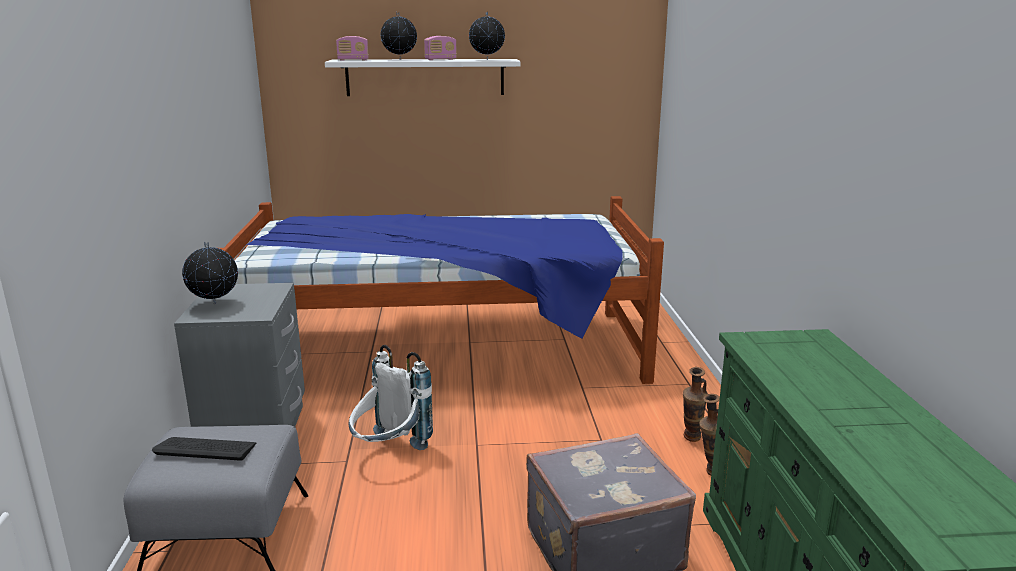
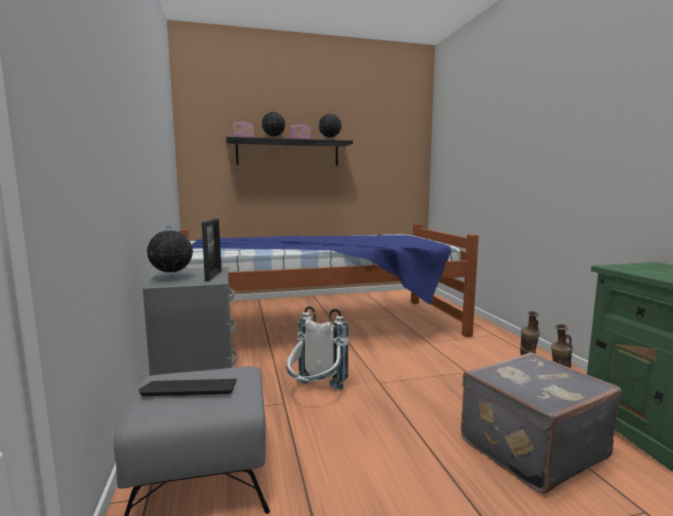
camera: 10 degrees left, 10 degrees down
white shelf [325,59,521,96] -> black shelf [226,137,353,166]
none -> picture frame [202,219,221,281]

